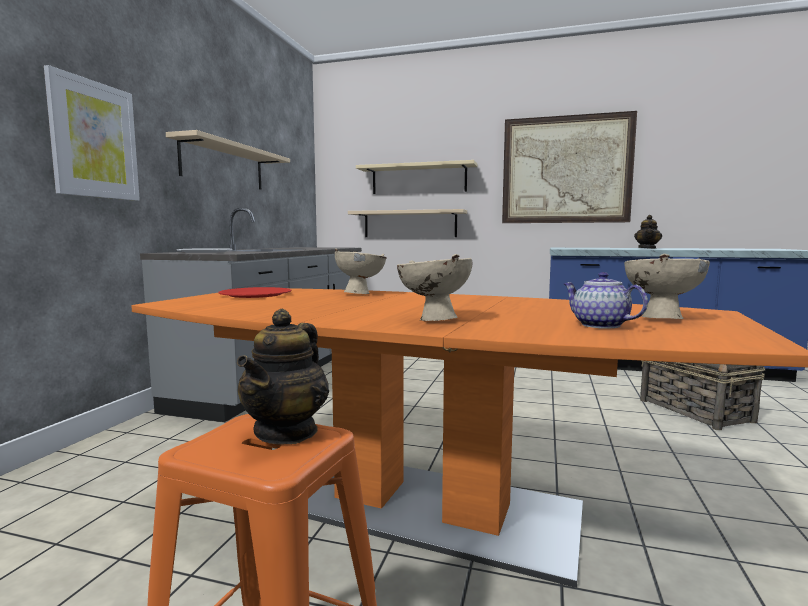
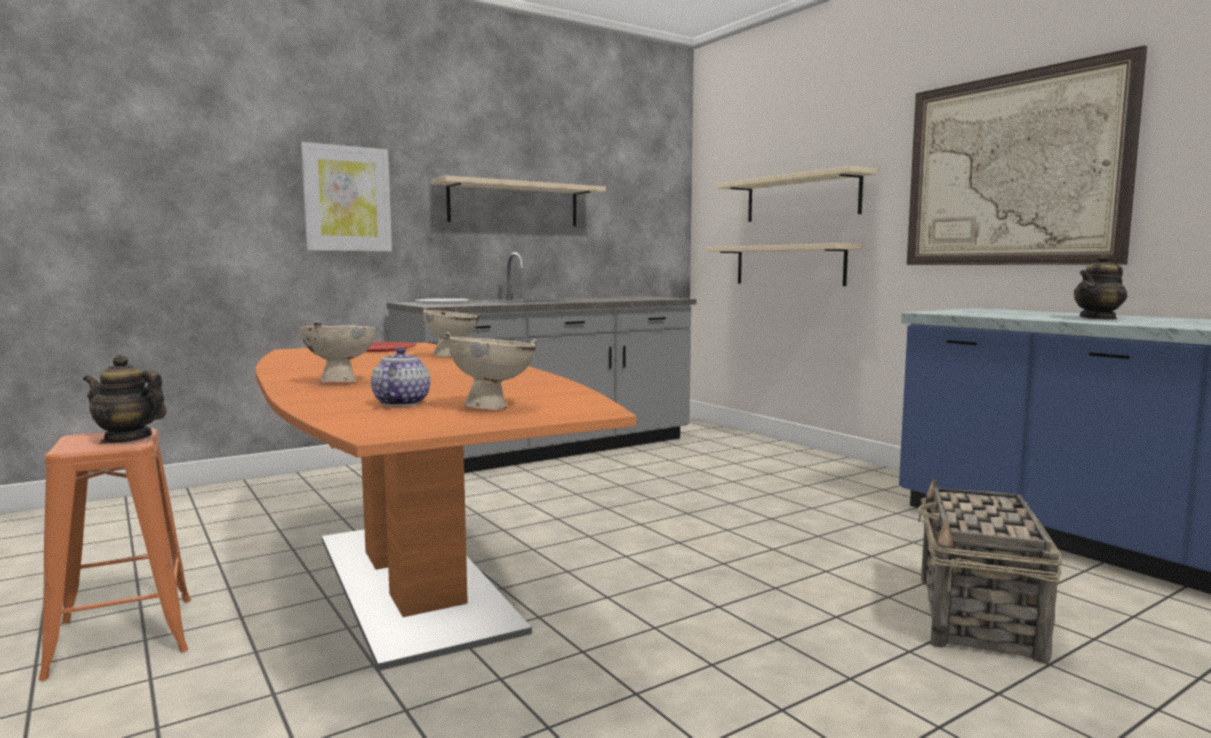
camera: 40 degrees right, 0 degrees up
teapot [236,309,329,445] -> teapot turned 45 degrees clockwise [83,355,166,443]

